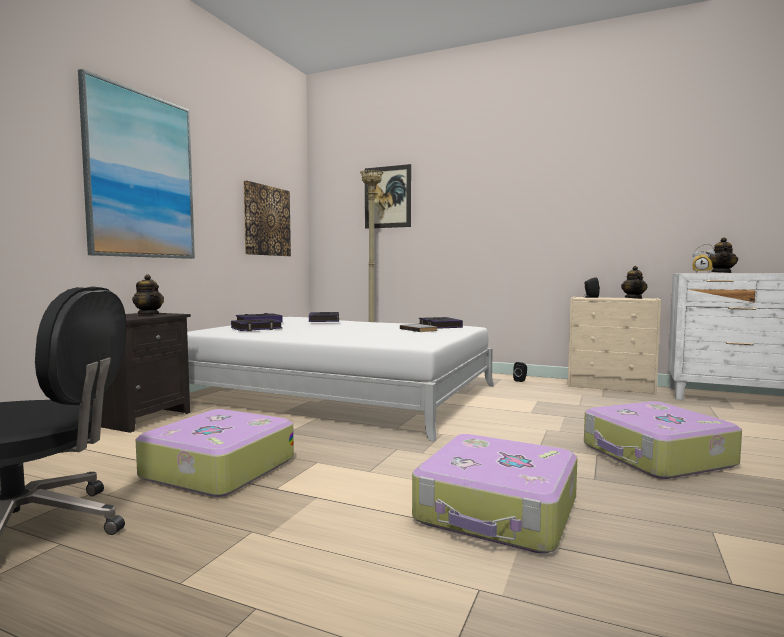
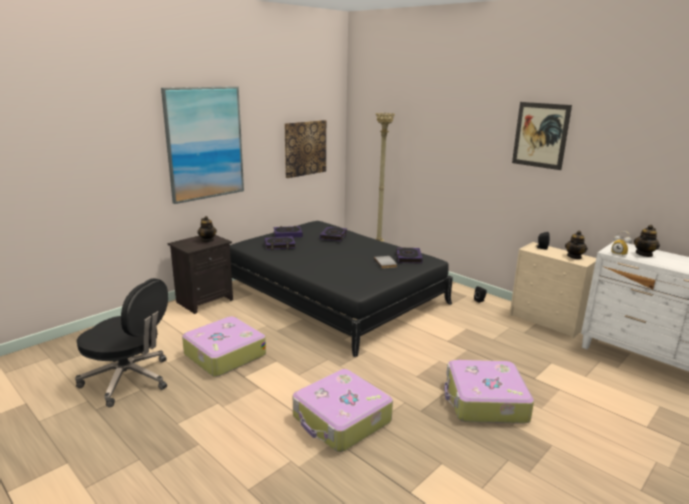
camera: 20 degrees right, 15 degrees up
white bed [187,317,494,442] -> black bed [230,221,453,357]
picture [365,164,411,229] -> picture moved to [512,102,572,170]

